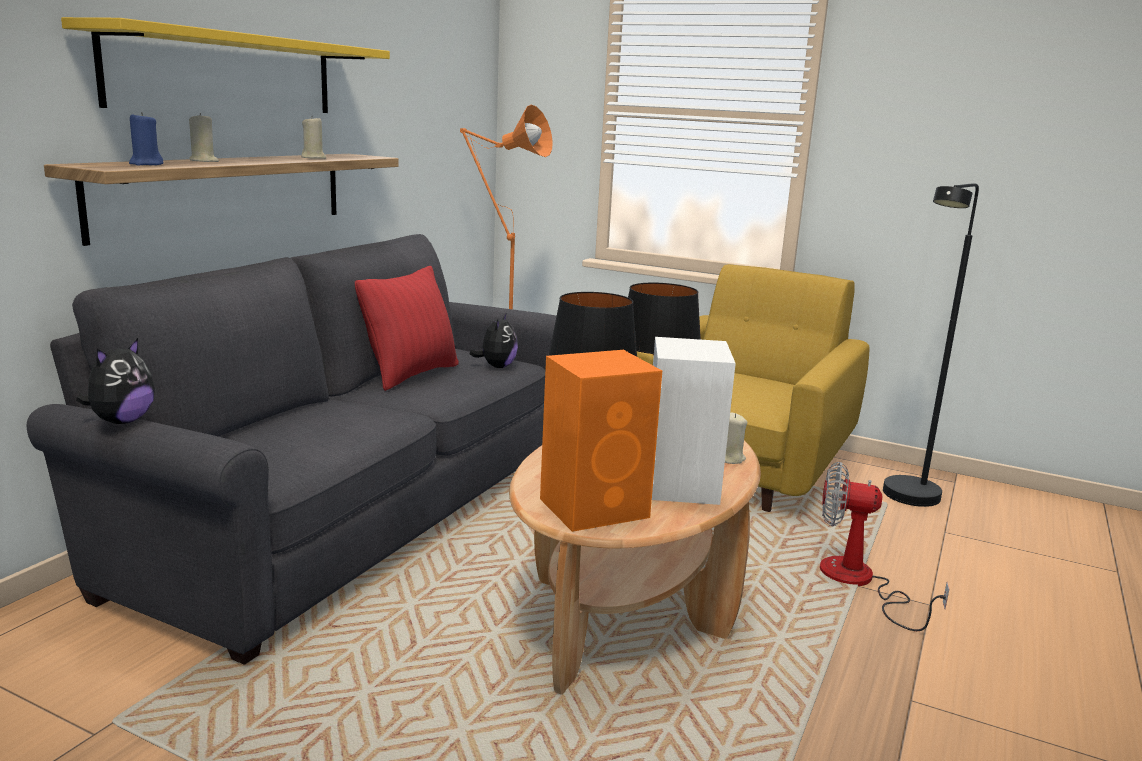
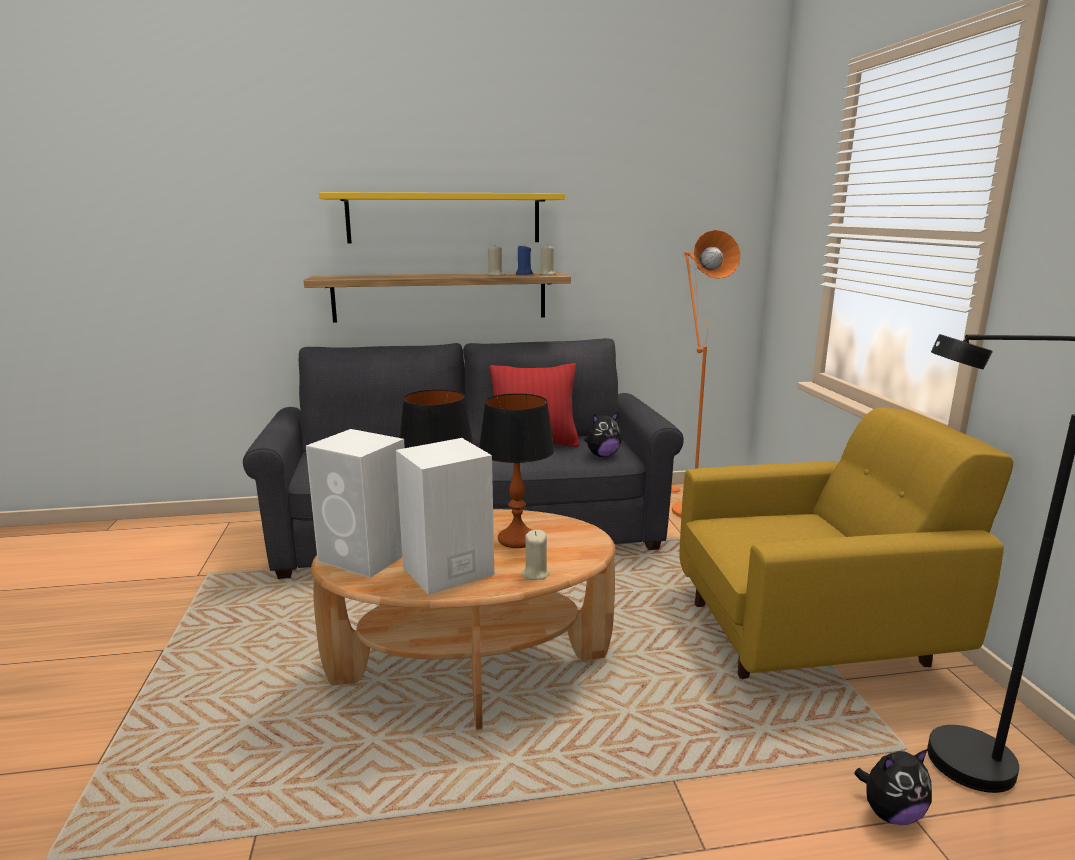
camera: 55 degrees right, 0 degrees up
plush toy [76,338,155,424] -> plush toy moved to [854,749,932,825]
blue candle [129,112,163,166] -> blue candle moved to [516,245,533,275]
beige candle [189,113,219,162] -> beige candle moved to [539,244,556,275]
orange speaker [540,350,662,532] -> white speaker [306,429,405,578]
fan [820,462,949,631] -> none

